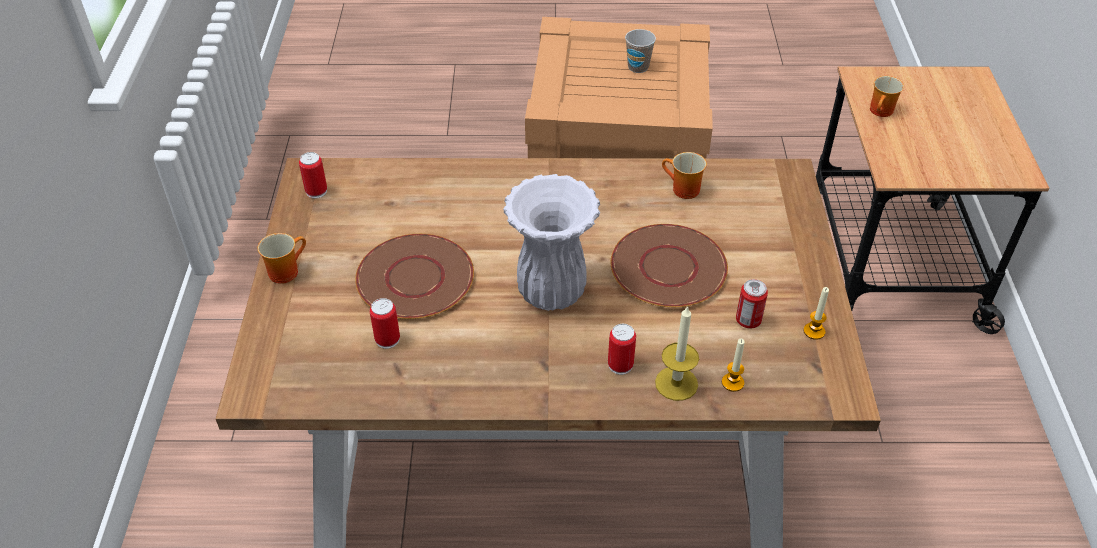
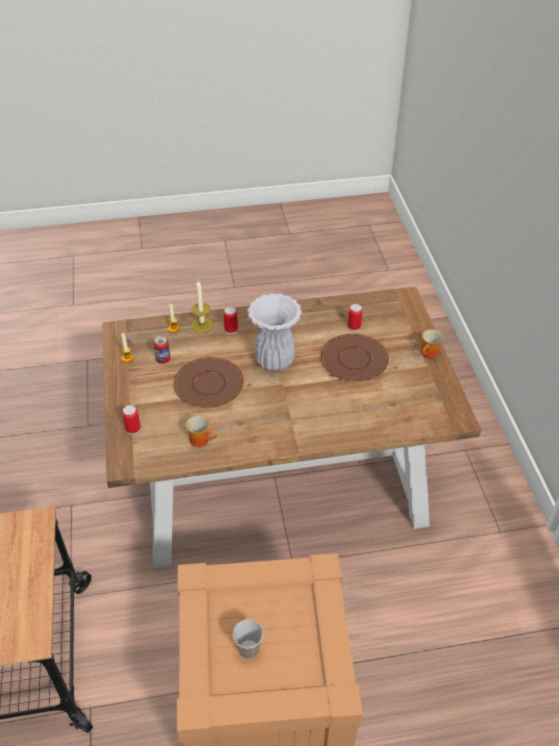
camera: 170 degrees right, 0 degrees up
can [299,152,327,198] -> can moved to [122,405,141,435]
mug [870,76,904,117] -> none

